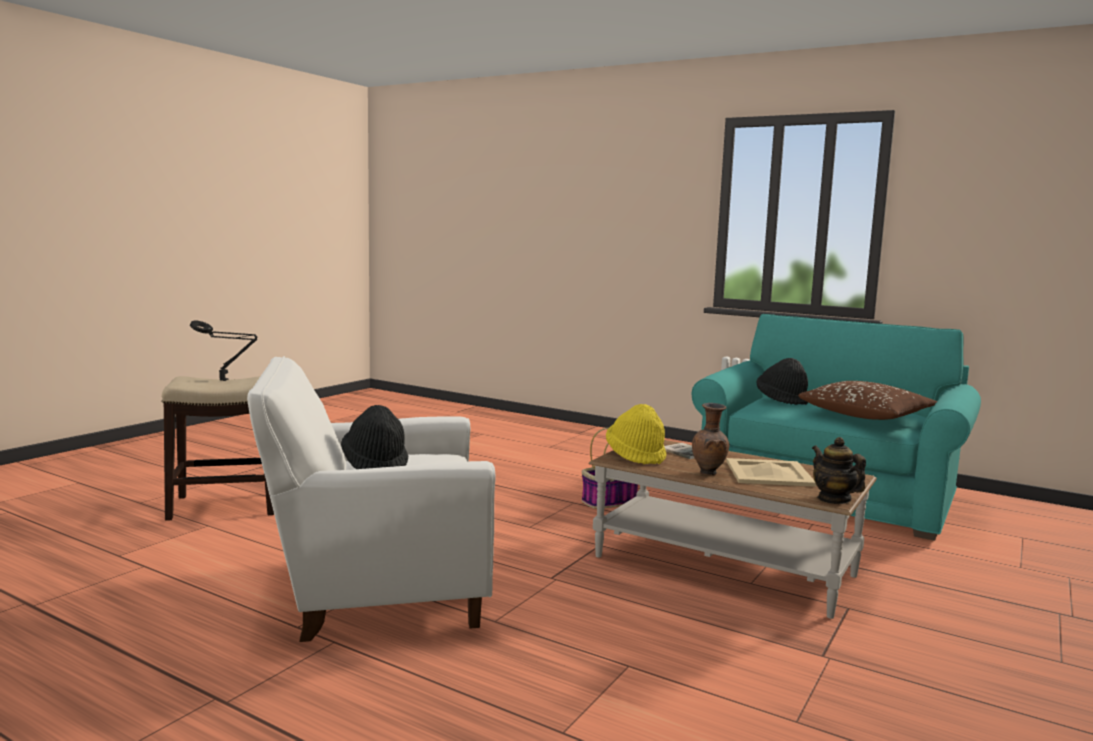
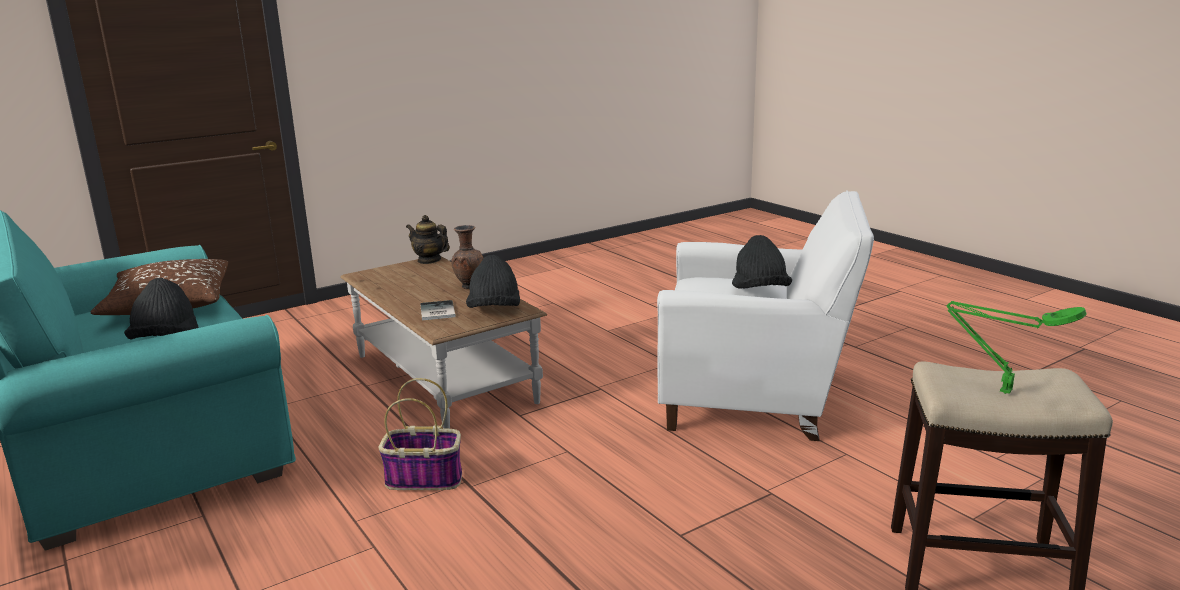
camera: 155 degrees left, 10 degrees up
black table lamp [190,321,258,381] -> green table lamp [946,301,1086,394]
yellow hat [606,404,666,465] -> black hat [466,255,520,308]
beige tray [726,458,816,487] -> none
teapot [812,437,866,504] -> teapot turned 120 degrees clockwise [406,215,450,264]

